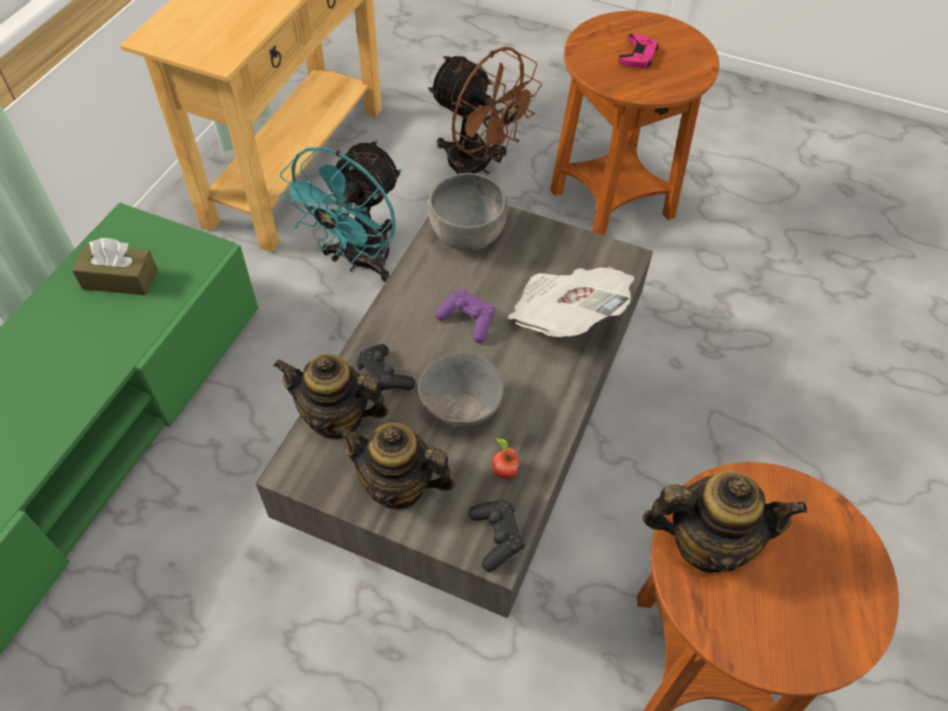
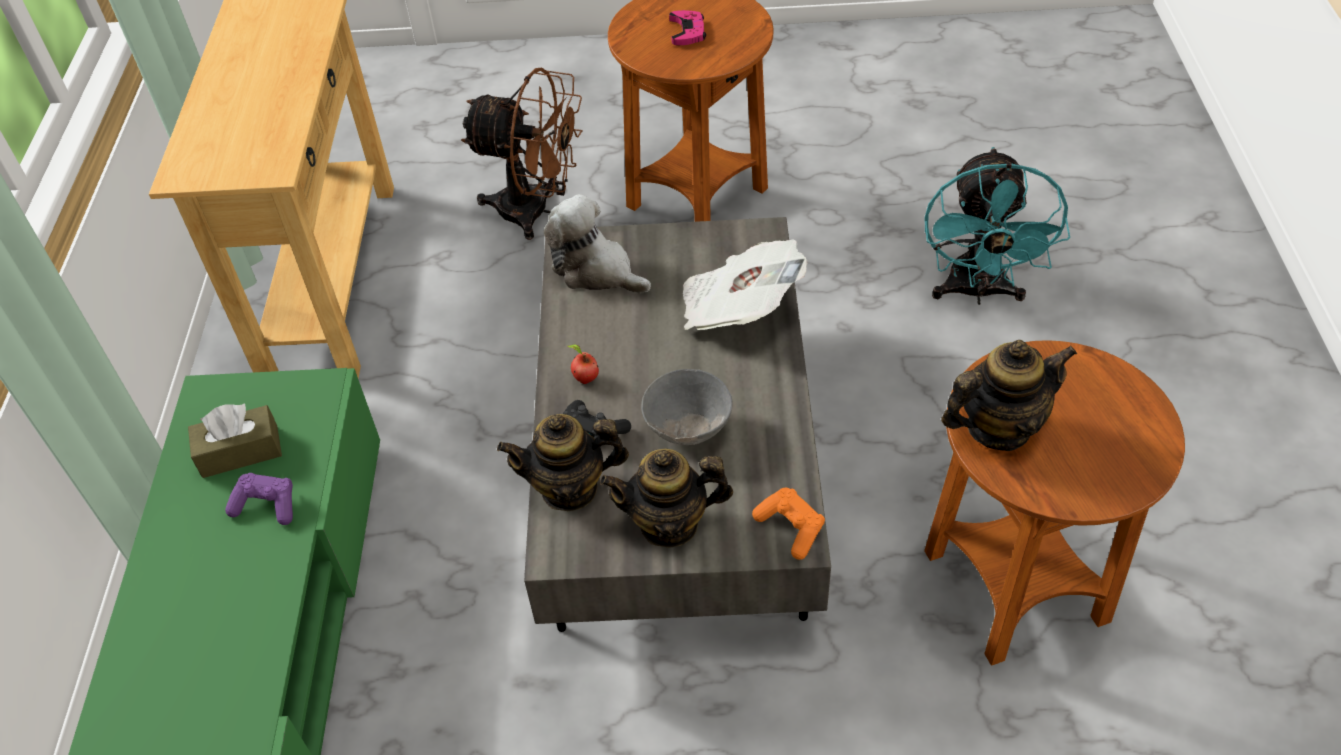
camera: 20 degrees left, 5 degrees down
turquoise fan [278,140,401,282] -> turquoise fan moved to [925,147,1070,305]
grey bowl [428,173,507,251] -> plush toy [544,194,651,293]
purple game controller [435,289,494,343] -> purple game controller moved to [225,473,293,525]
black game controller [468,500,525,572] -> orange game controller [752,488,825,560]
apple [492,438,519,478] -> apple moved to [567,344,599,384]

